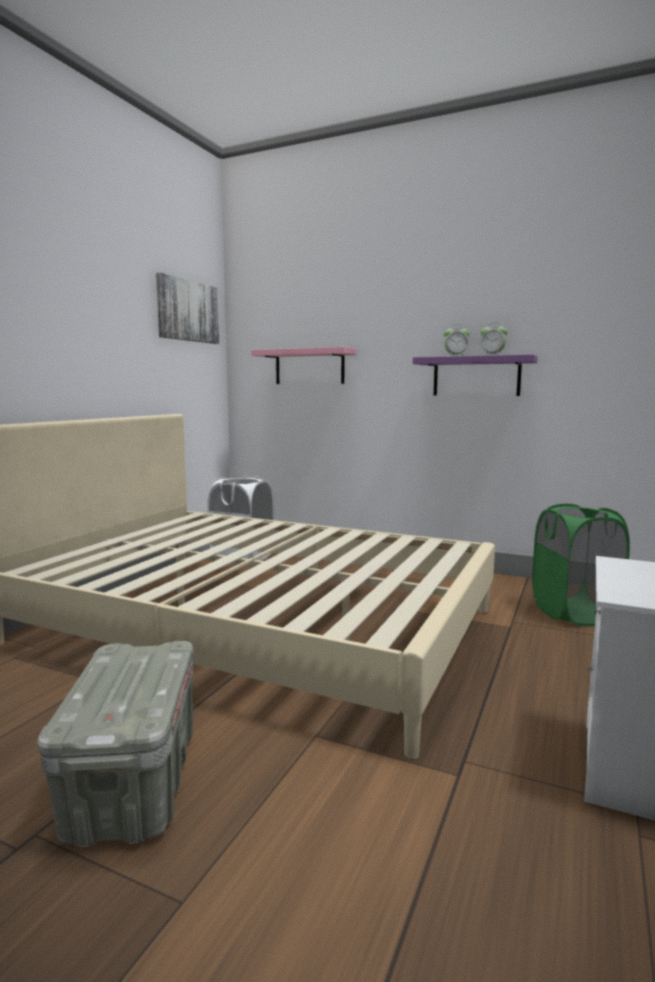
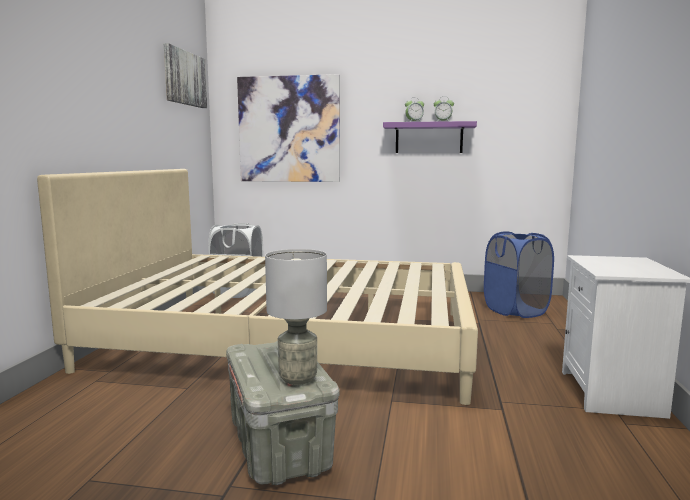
camera: 15 degrees left, 0 degrees up
pink shelf [251,347,356,384] -> picture [237,74,340,182]
green laundry basket [532,504,630,626] -> blue laundry basket [484,231,554,318]
none -> grey table lamp [265,249,327,385]

